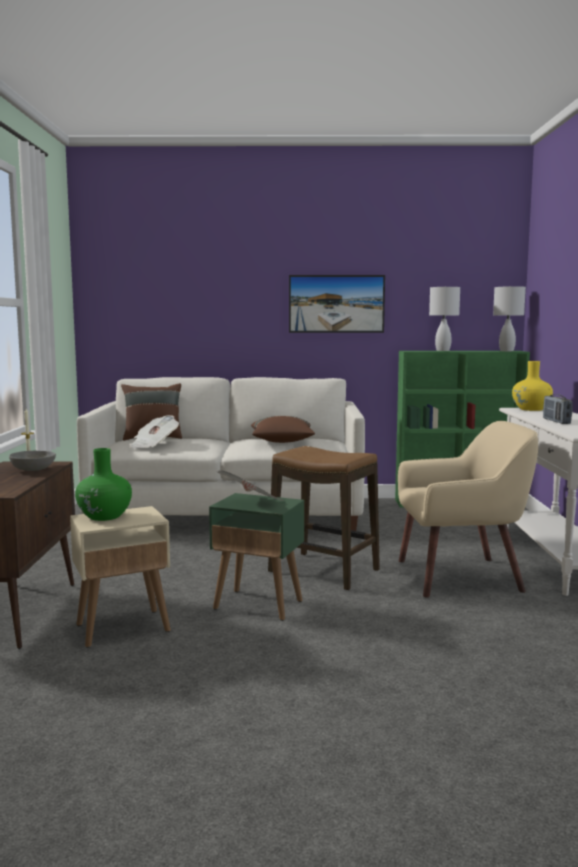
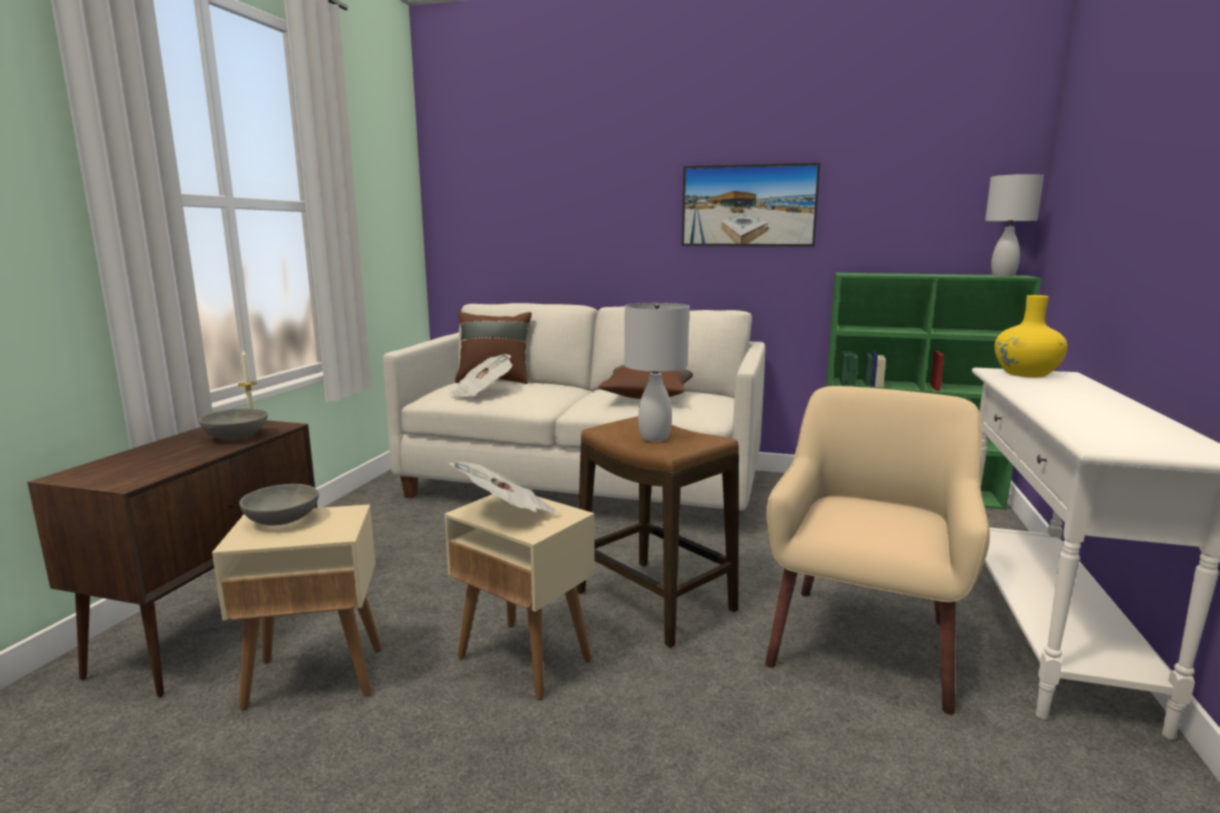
camera: 15 degrees right, 5 degrees up
green vase [75,448,132,521] -> grey bowl [239,484,319,526]
green side table [209,493,304,621] -> beige side table [444,494,595,700]
beige armchair [398,421,538,597] -> beige armchair turned 75 degrees counterclockwise [765,386,990,715]
white table lamp [429,286,460,351] -> white table lamp moved to [624,303,689,442]
radio [543,394,573,424] -> none

